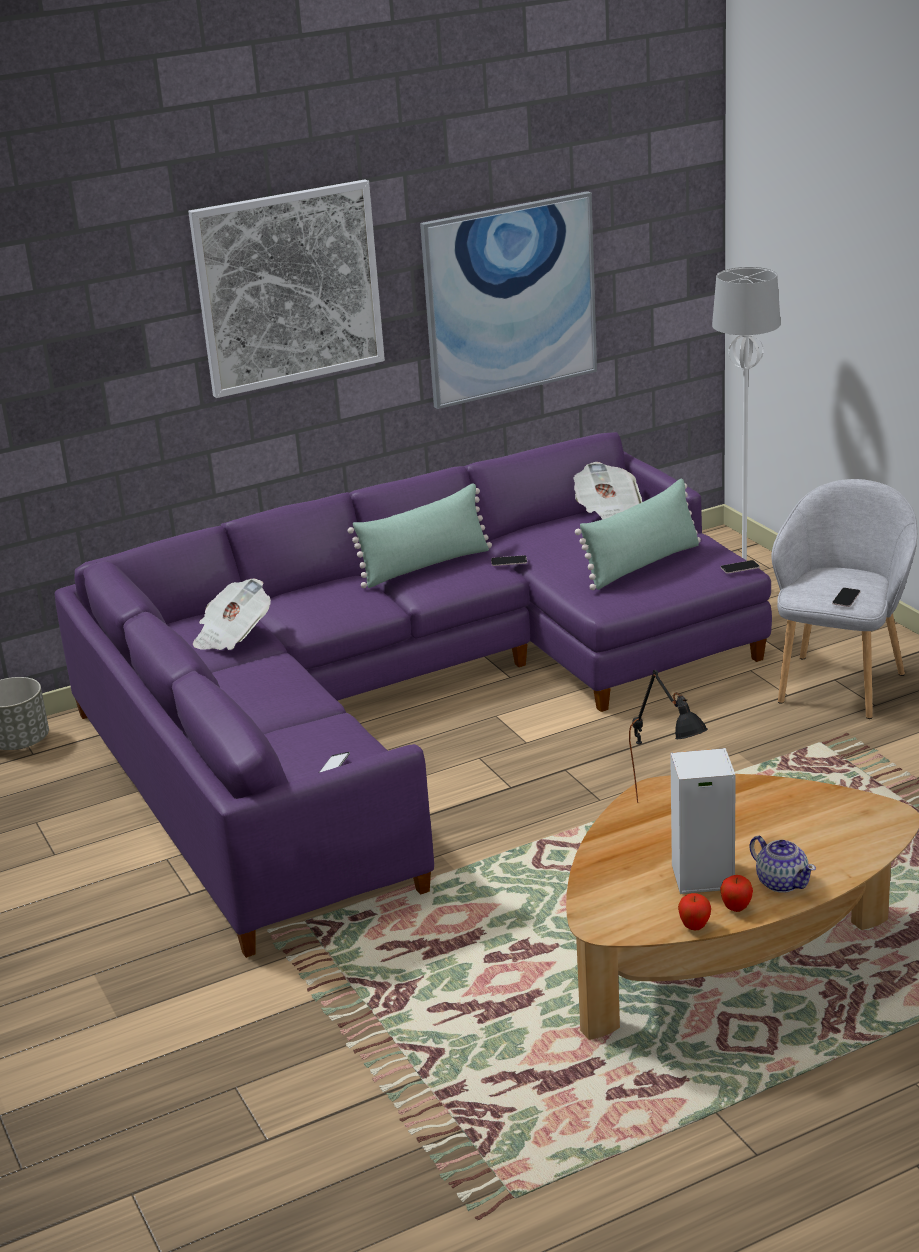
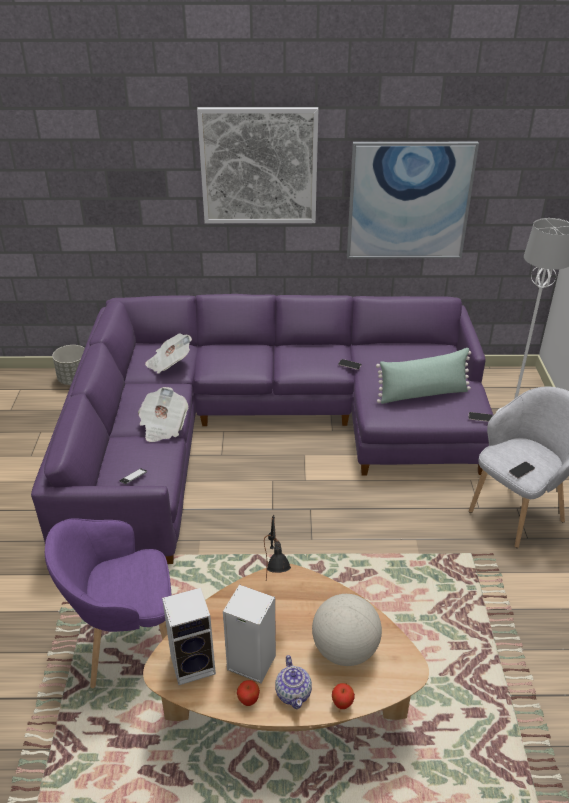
camera: 25 degrees right, 10 degrees up
green pillow [348,483,492,588] -> none
newspaper [574,462,642,519] -> newspaper moved to [138,387,188,442]
apple [678,893,711,930] -> apple moved to [332,683,355,709]
none -> purple armchair [45,518,171,688]
none -> speaker [162,588,216,685]
none -> globe [312,594,382,666]

